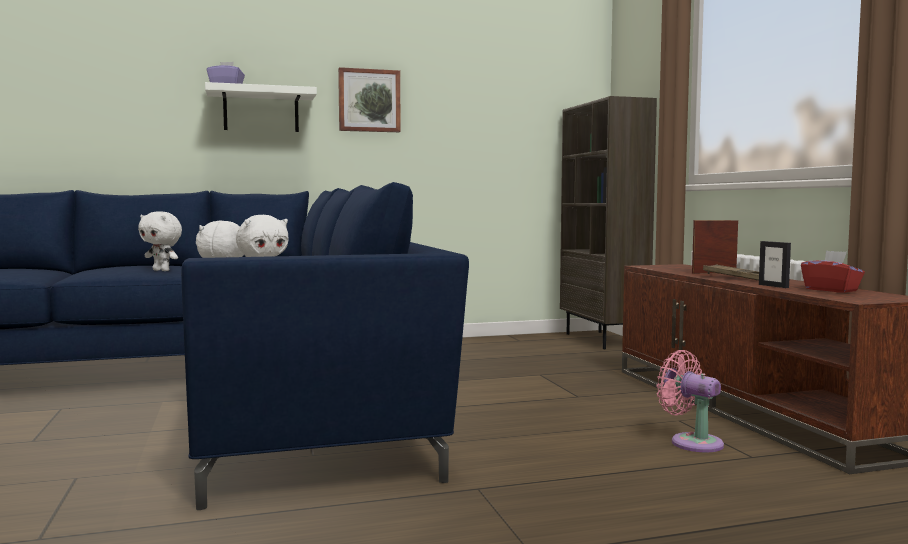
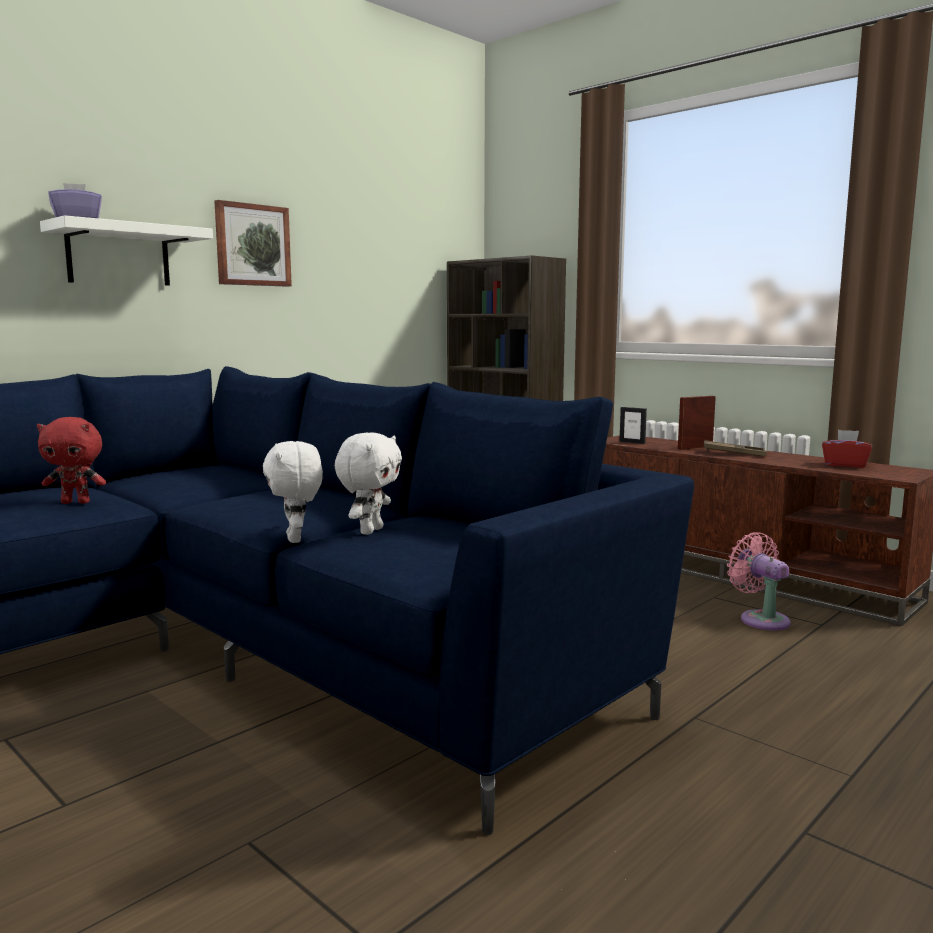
camera: 30 degrees left, 5 degrees up
white plush toy [138,211,182,271] -> red plush toy [37,417,106,504]
pink fan [656,350,724,452] -> pink fan turned 45 degrees clockwise [727,532,791,630]
picture frame [759,241,791,288] -> picture frame moved to [619,407,647,444]

